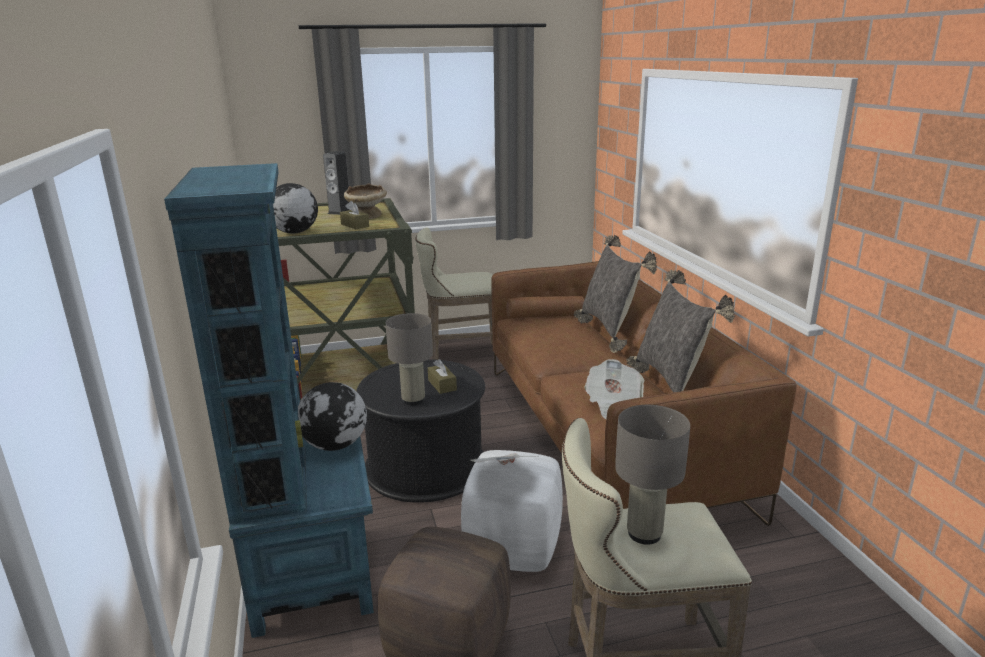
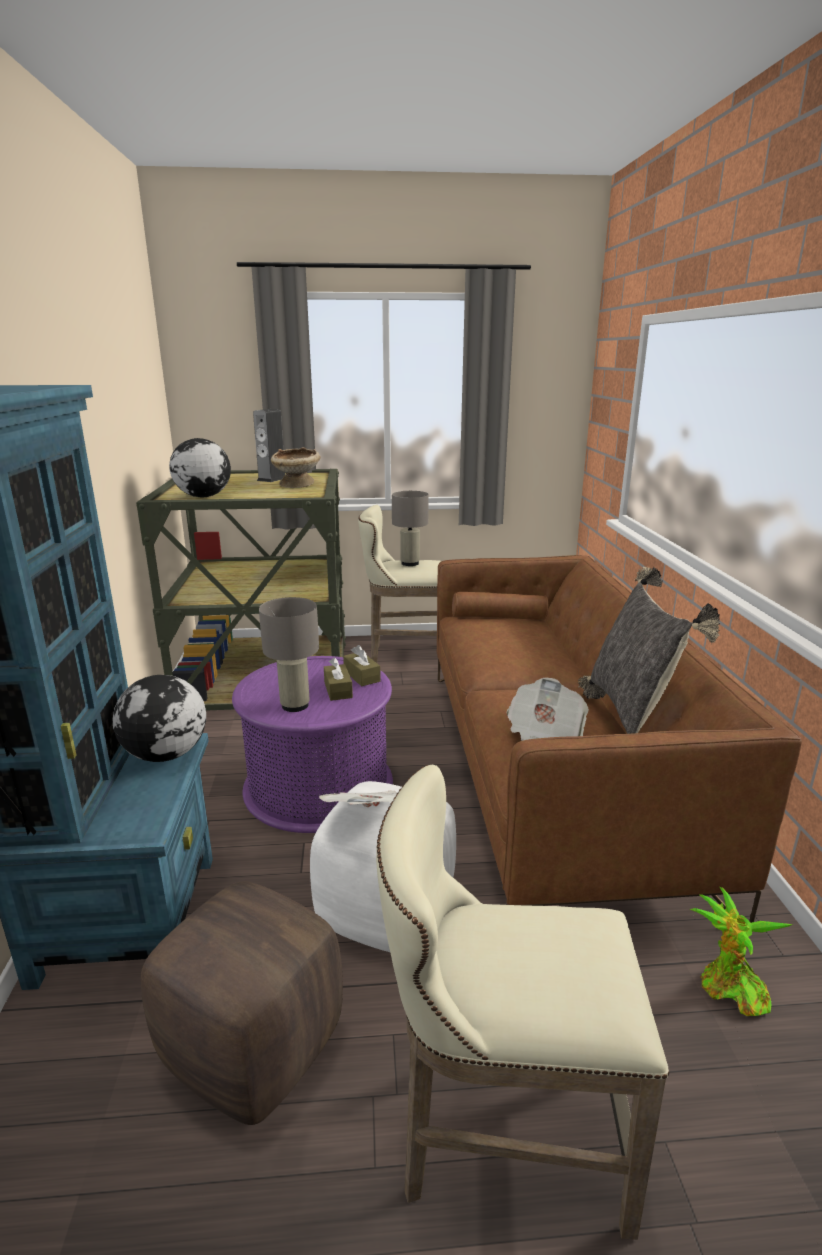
camera: 10 degrees right, 0 degrees up
brown tissue box [340,201,369,229] -> brown tissue box moved to [343,645,381,686]
black coffee table [356,359,485,503] -> purple coffee table [232,656,393,833]
pillow [574,235,657,353] -> none
grey table lamp [615,405,690,545] -> grey table lamp moved to [392,491,429,566]
none -> potted plant [689,887,793,1016]

